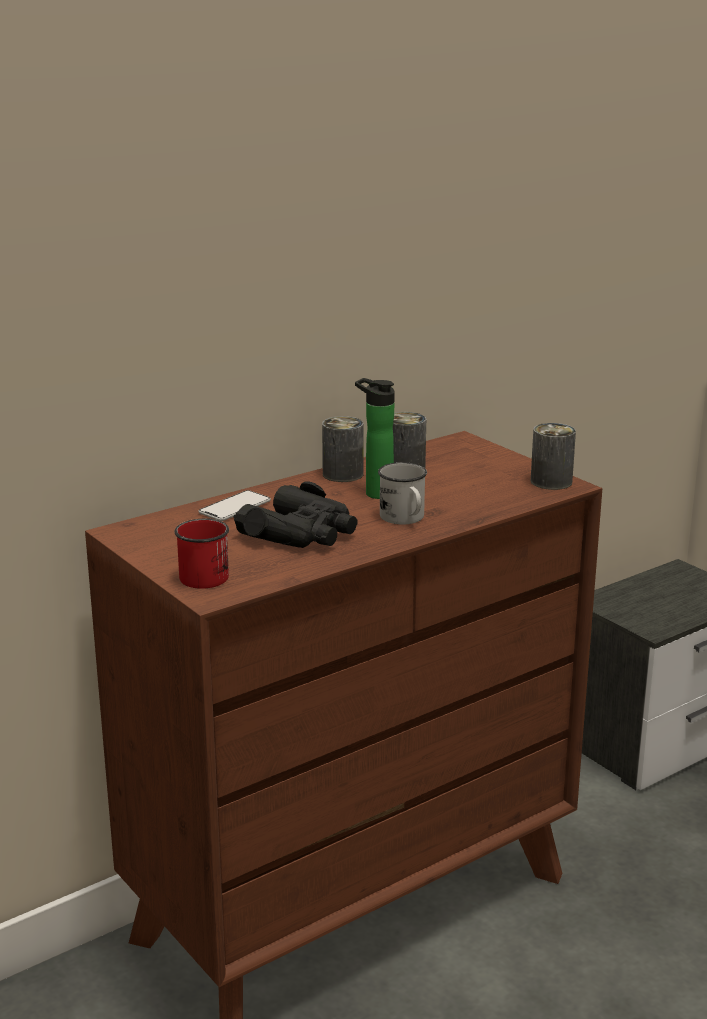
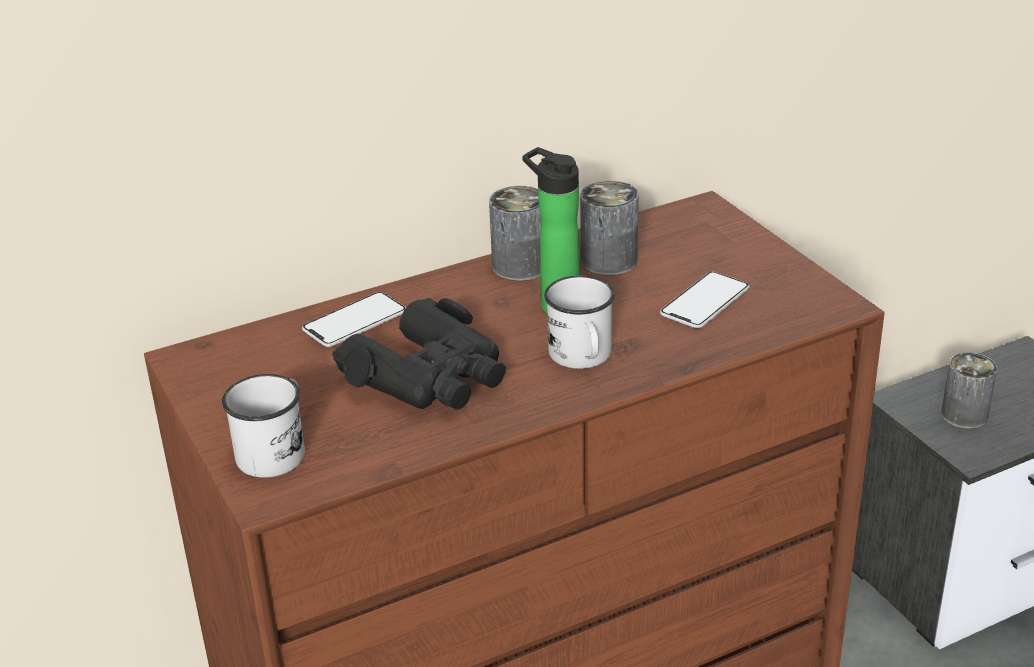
camera: 10 degrees right, 10 degrees up
red mug [174,519,229,589] -> white mug [222,374,305,478]
can [531,423,576,490] -> can moved to [941,352,997,429]
none -> phone [660,272,750,328]

